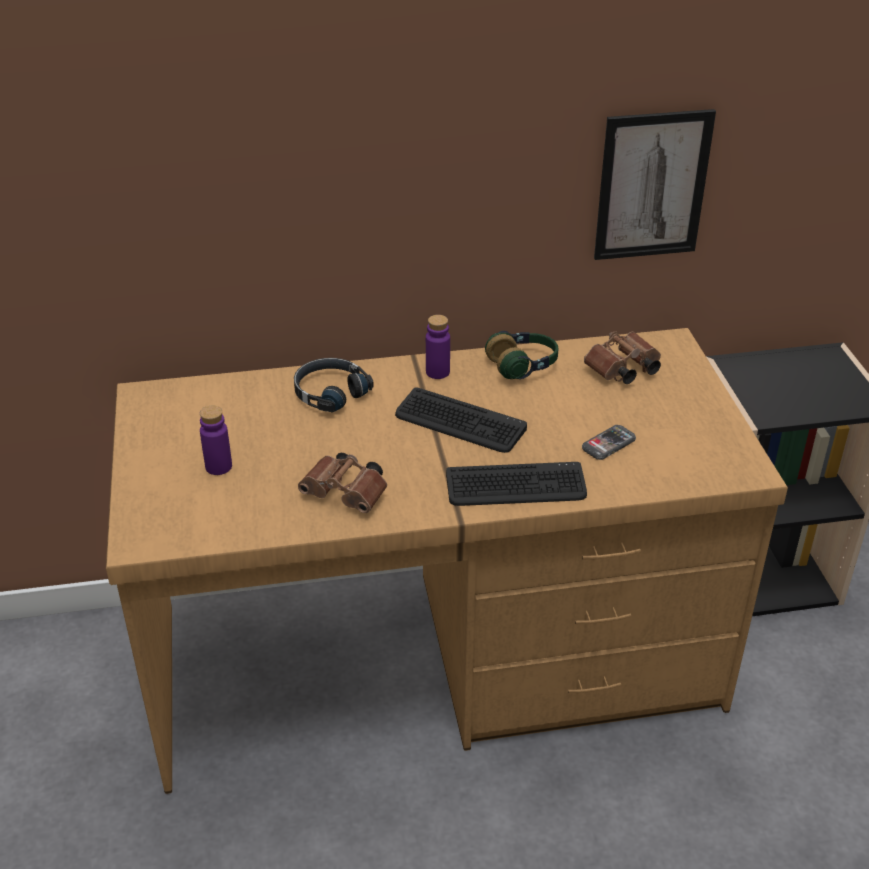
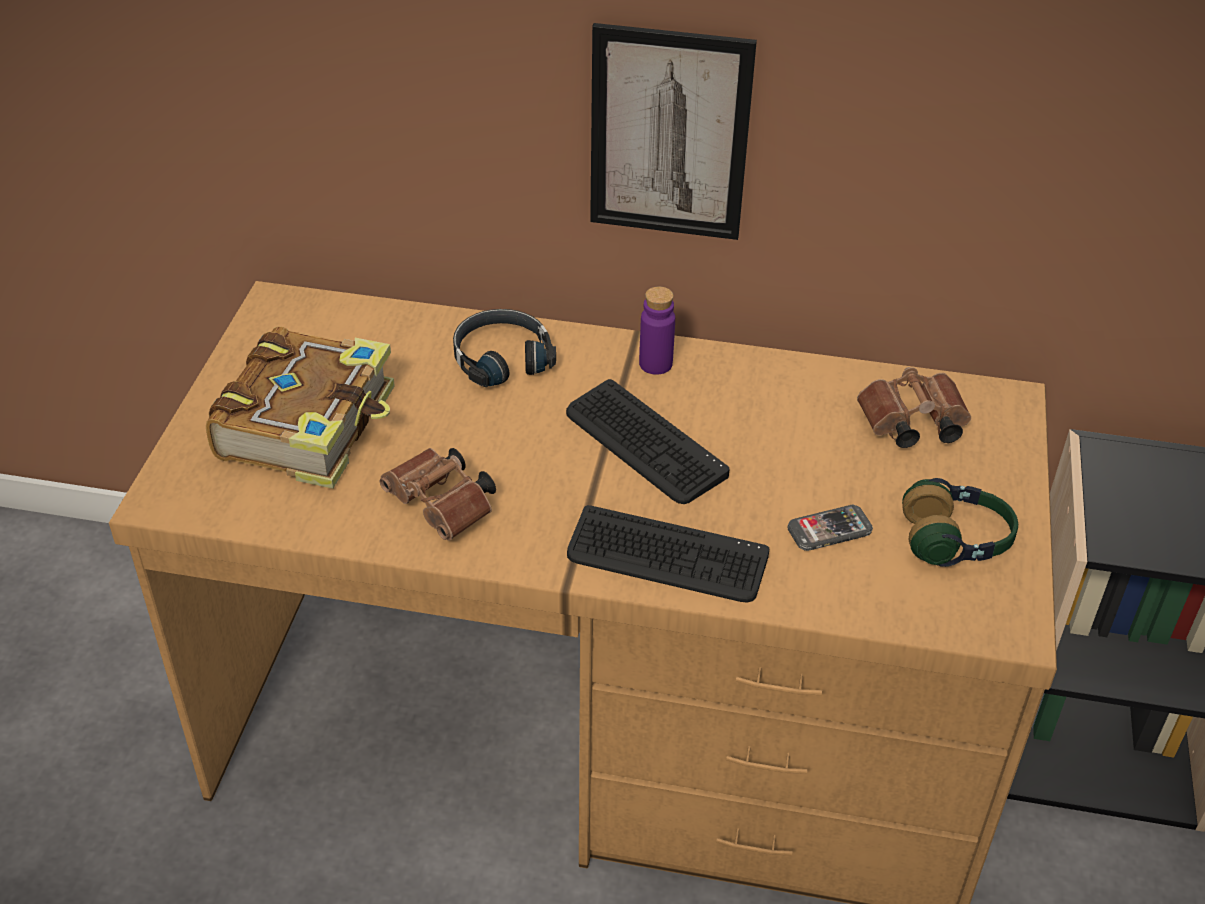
camera: 20 degrees right, 5 degrees up
purple bottle [200,406,232,475] -> book [206,326,395,489]
headphones [485,331,558,379] -> headphones moved to [902,478,1018,567]
picture [594,109,716,260] -> picture moved to [590,23,757,240]

